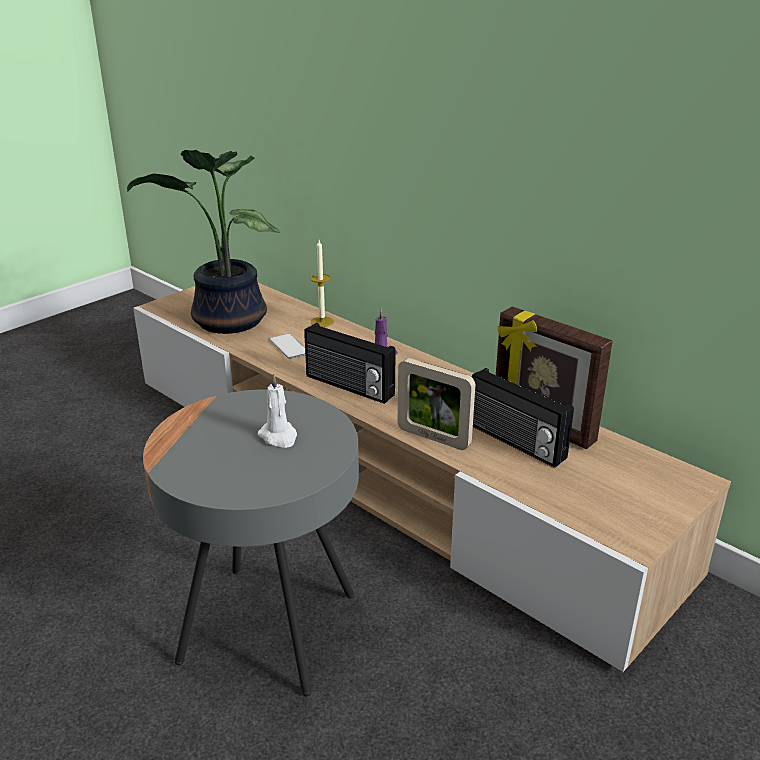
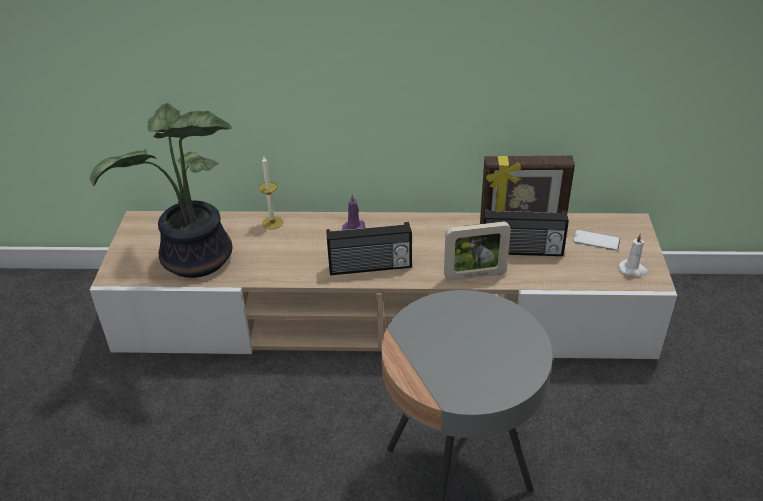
camera: 40 degrees left, 10 degrees up
white candle [257,373,297,448] -> white candle moved to [619,233,648,277]
phone [269,334,305,359] -> phone moved to [573,230,621,251]

